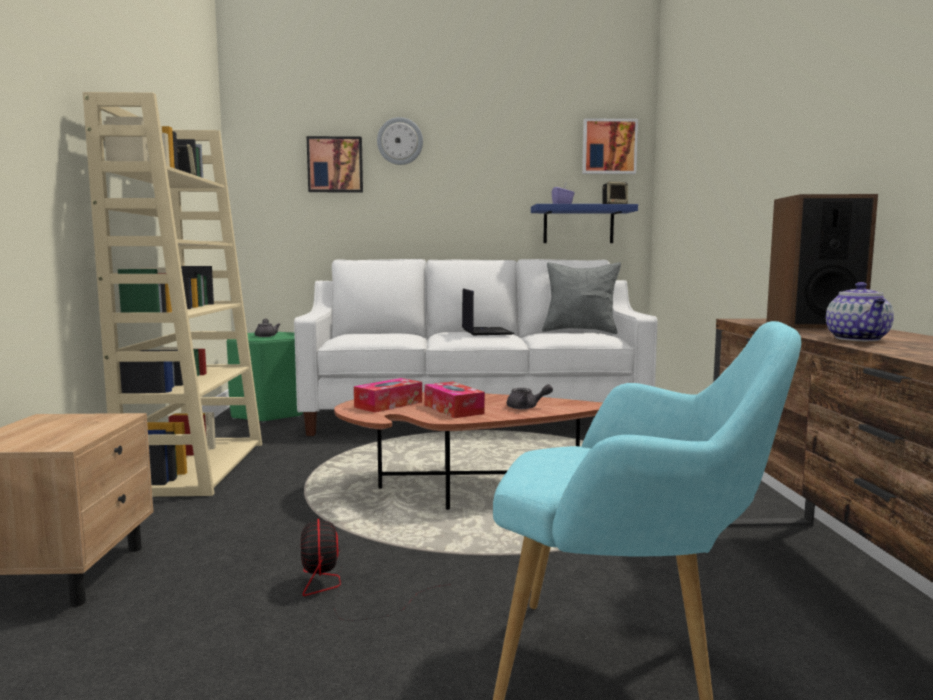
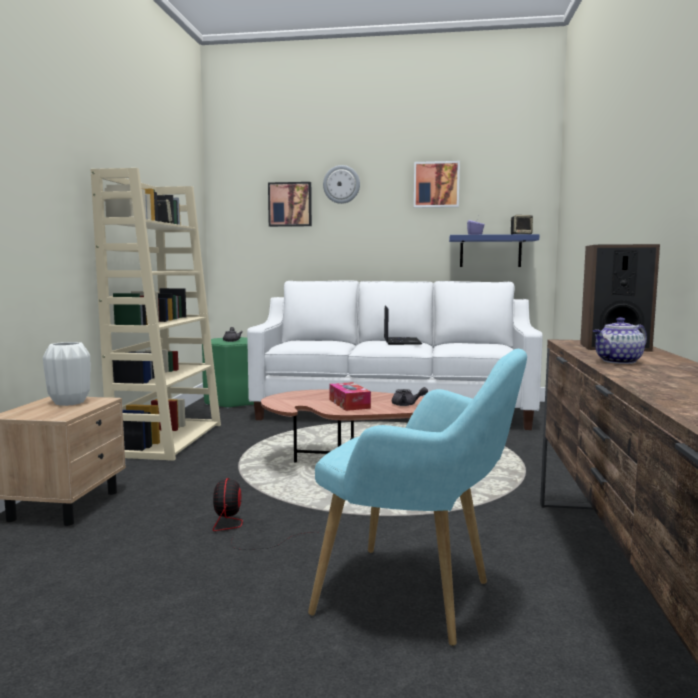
camera: 10 degrees right, 0 degrees up
tissue box [354,378,422,413] -> none
grey pillow [542,262,621,334] -> none
picture [582,118,638,174] -> picture moved to [414,161,460,208]
teapot [826,282,894,341] -> teapot turned 45 degrees clockwise [593,317,647,364]
none -> white vase [43,342,90,406]

